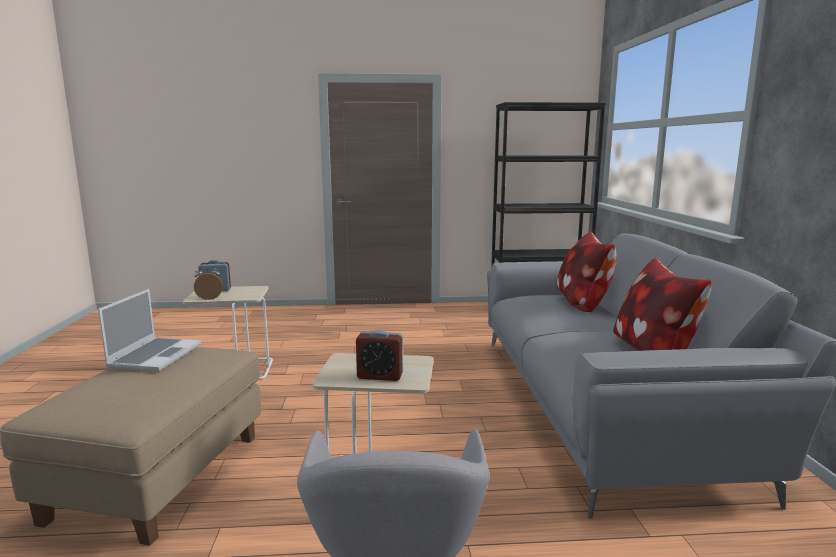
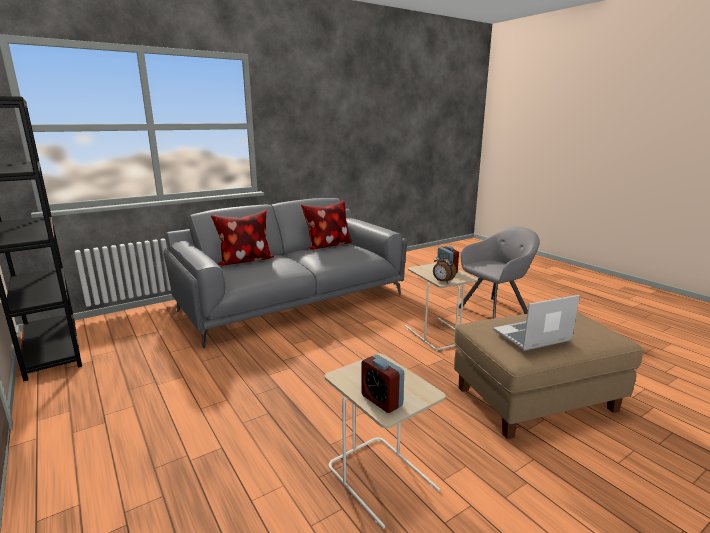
camera: 120 degrees left, 5 degrees up
alarm clock [194,263,223,300] -> alarm clock moved to [433,253,456,283]

